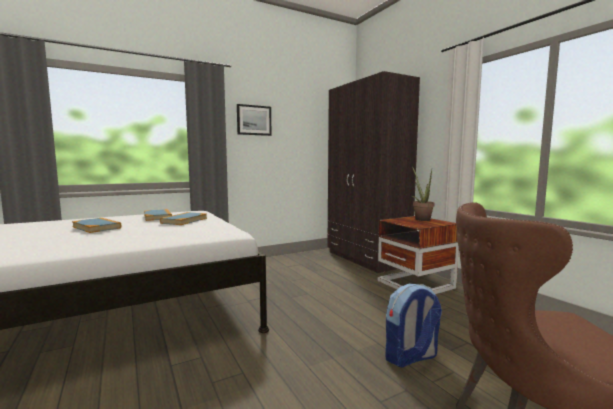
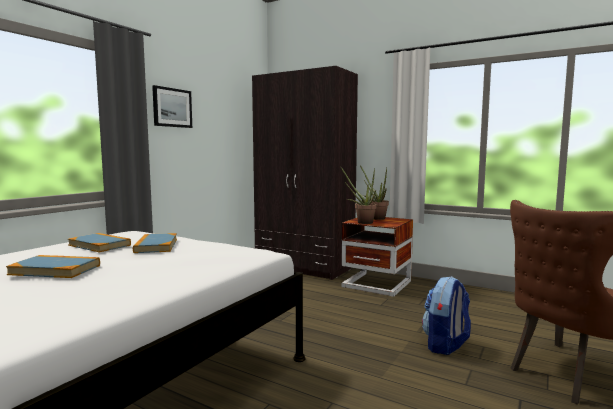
camera: 30 degrees left, 0 degrees up
none -> potted plant [340,166,377,224]

